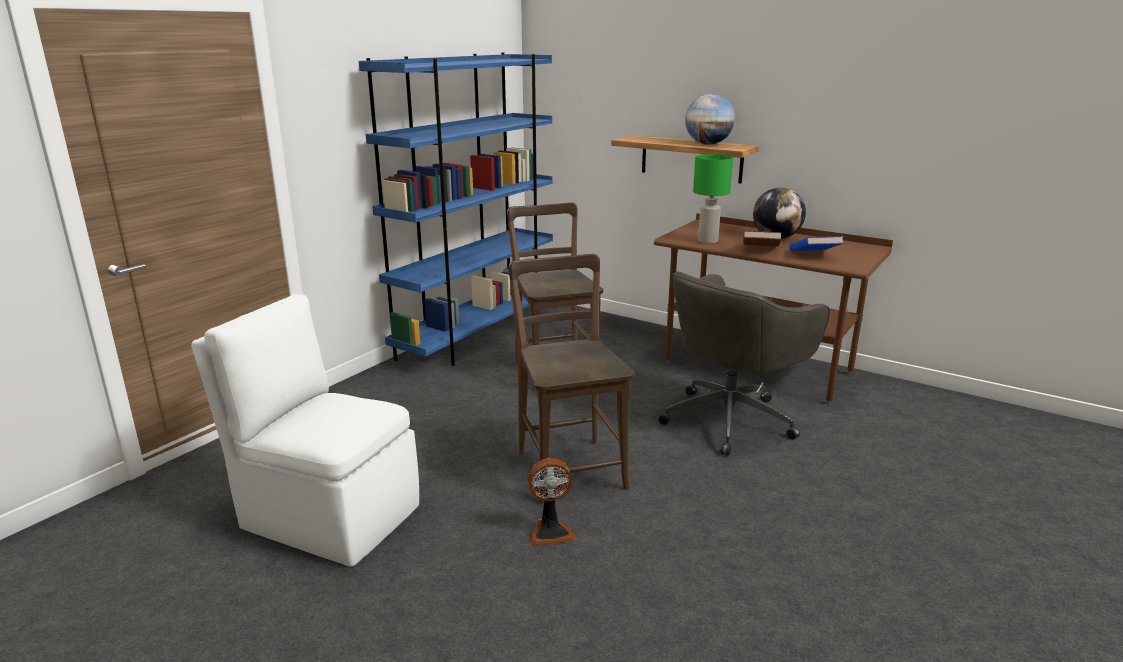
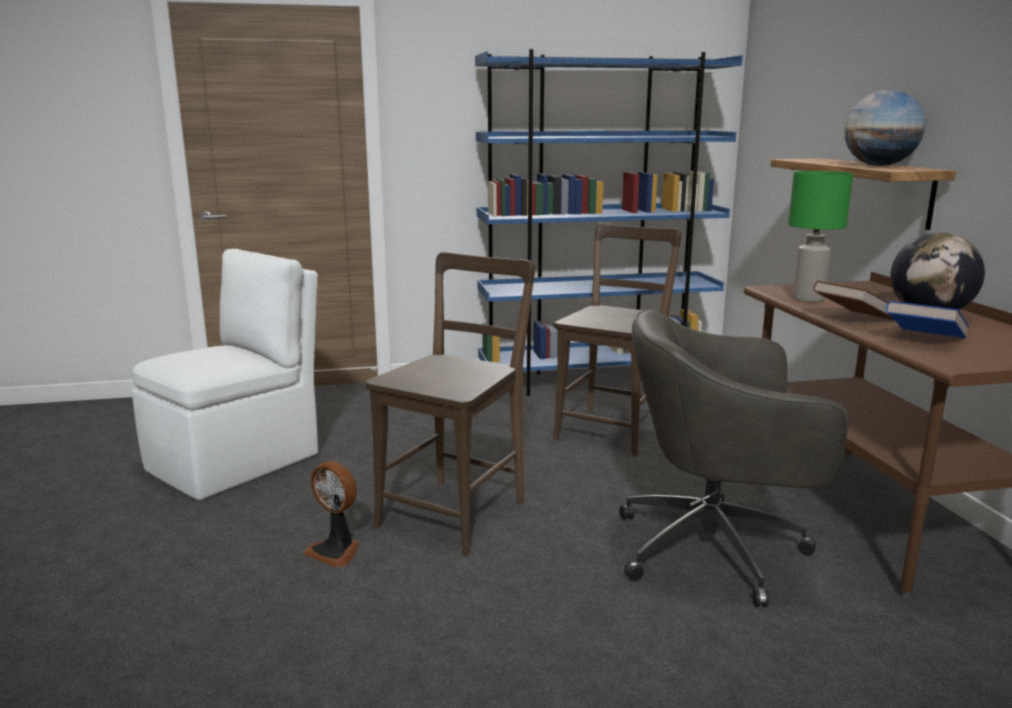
camera: 45 degrees right, 5 degrees down
white chair [191,294,419,567] -> white chair turned 60 degrees clockwise [132,249,318,500]

